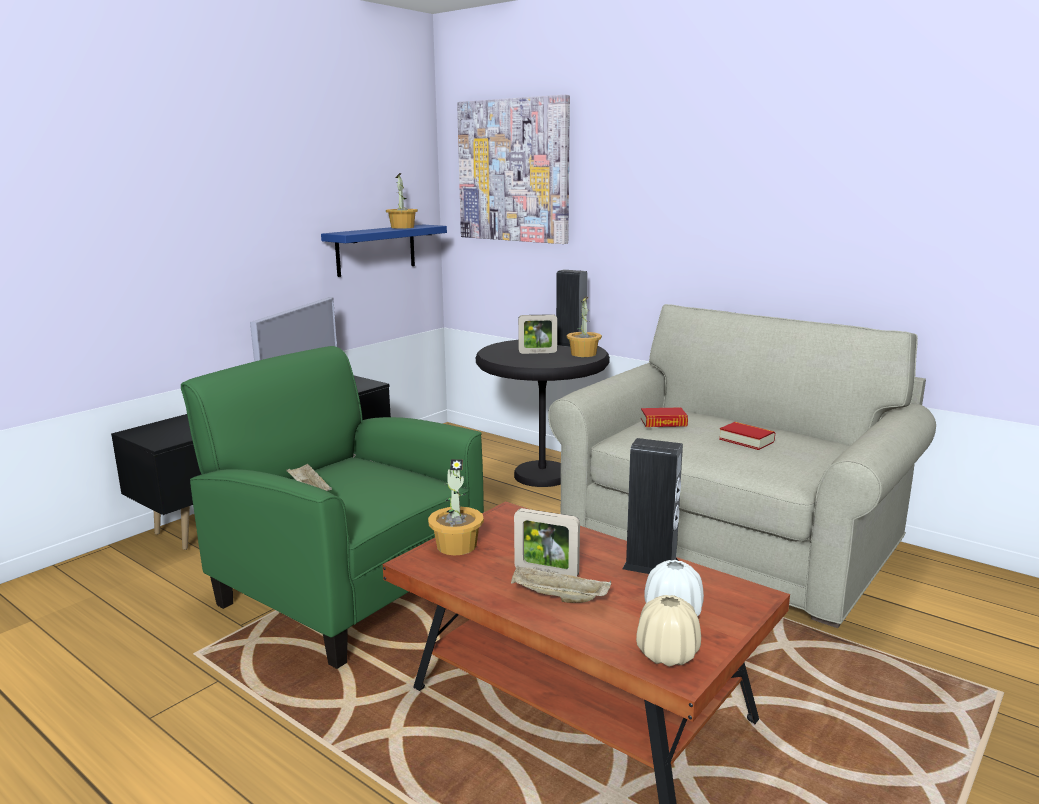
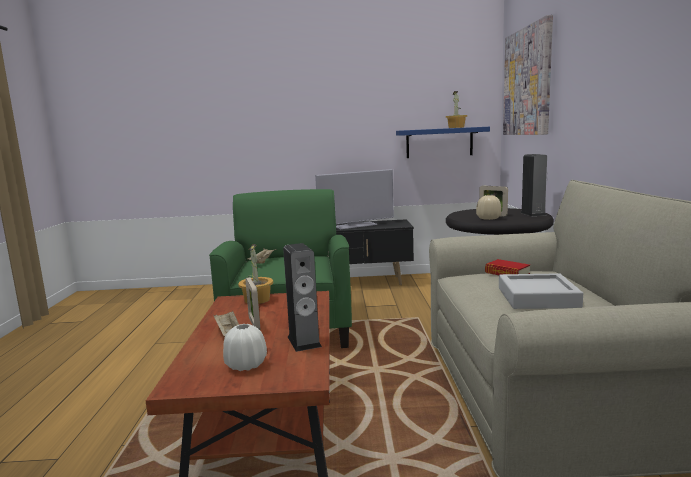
camera: 50 degrees right, 5 degrees down
potted plant [567,296,602,357] -> none
beige vase [636,595,701,667] -> beige vase moved to [476,195,501,220]
book [719,422,775,450] -> grey tray [499,273,583,309]

